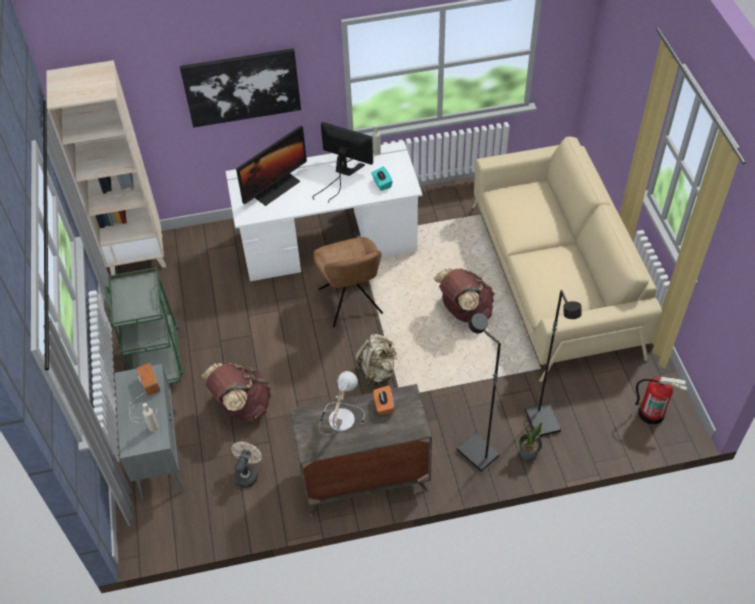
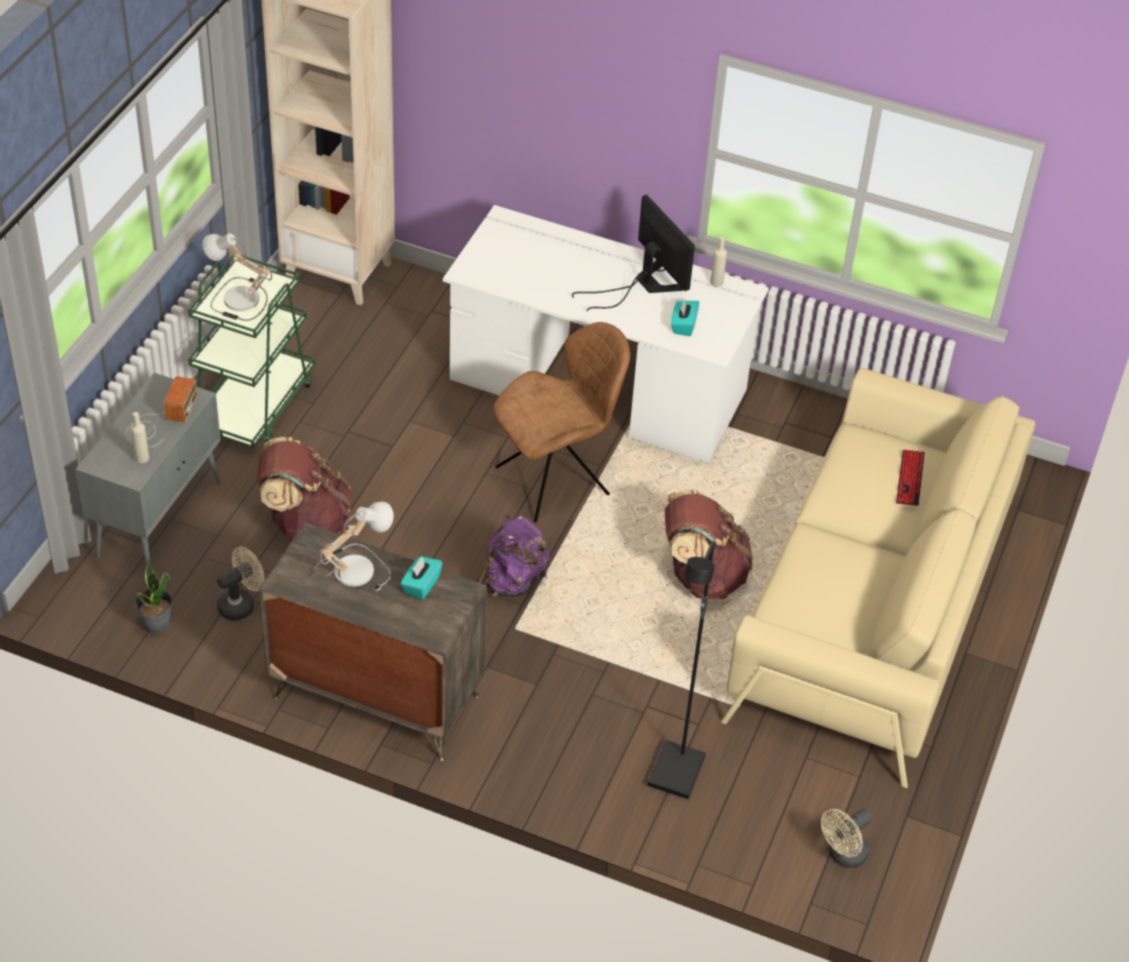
camera: 30 degrees right, 5 degrees down
picture [180,48,301,128] -> none
monitor [236,126,307,206] -> none
brown chair [313,237,383,327] -> brown chair turned 135 degrees counterclockwise [493,322,630,522]
beige backpack [355,334,397,387] -> purple backpack [479,515,550,597]
orange tissue box [374,385,394,415] -> turquoise tissue box [400,556,442,600]
black floor lamp [457,313,501,472] -> none
potted plant [518,421,542,461] -> potted plant moved to [135,559,172,634]
fire extinguisher [635,377,687,425] -> beige fan [821,809,872,868]
none -> table lamp [203,233,272,321]
none -> keyboard [896,450,925,506]

